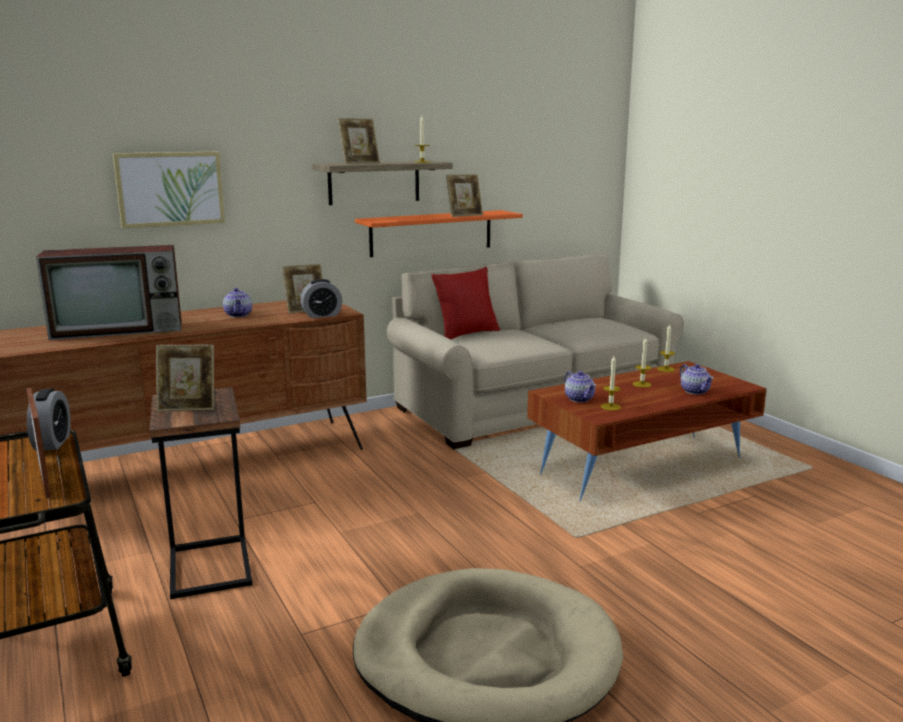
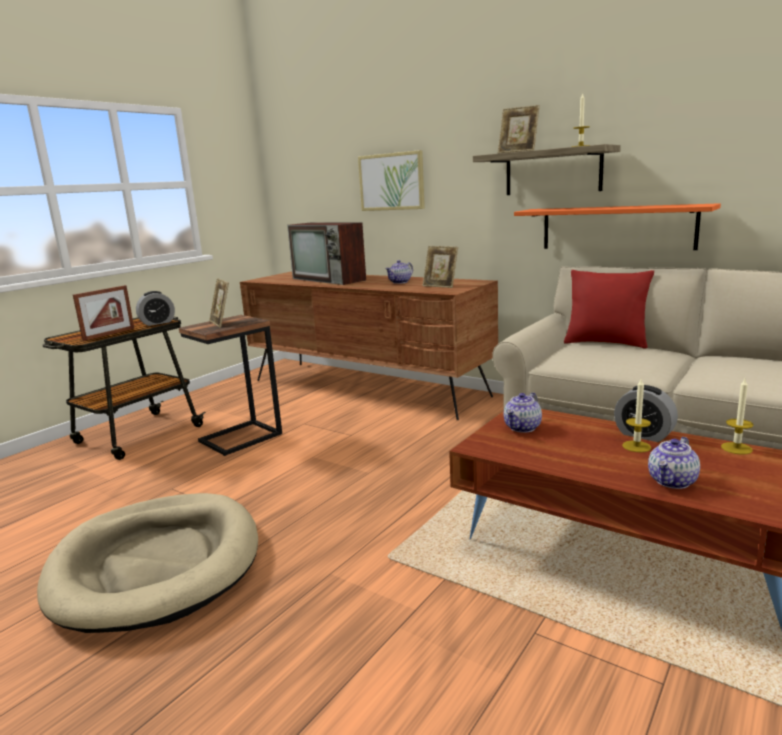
camera: 65 degrees right, 0 degrees up
alarm clock [300,279,342,318] -> alarm clock moved to [614,385,678,442]
picture frame [446,174,483,217] -> none
candle [601,356,621,411] -> none

